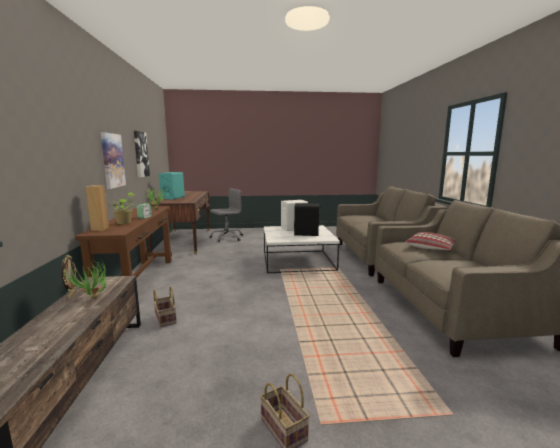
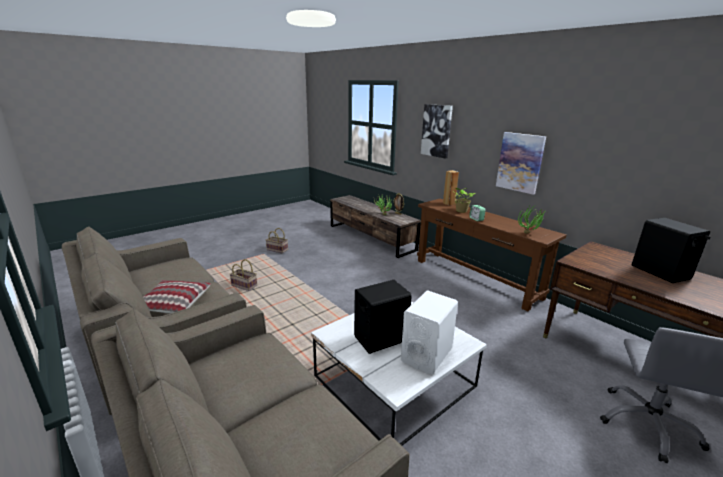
camera: 145 degrees right, 10 degrees up
picture [134,131,150,178] -> picture moved to [421,104,453,159]
basket [153,286,177,327] -> basket moved to [230,259,257,291]
turquoise speaker [158,172,185,199] -> black speaker [632,218,710,283]

